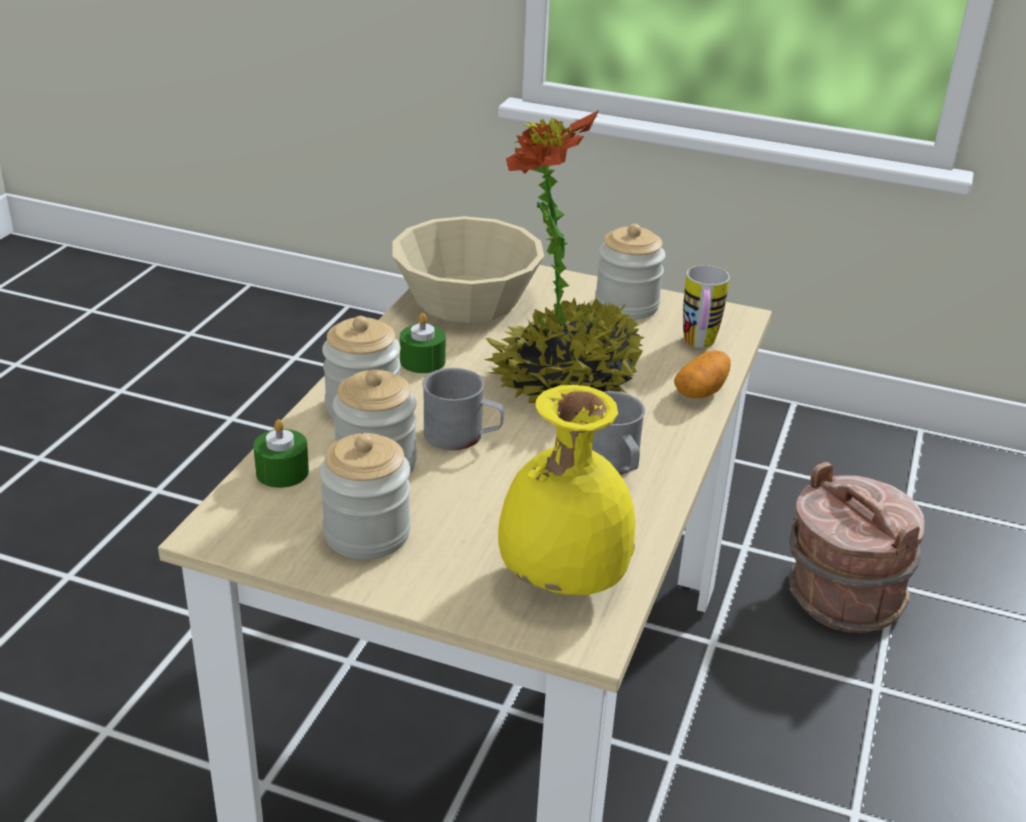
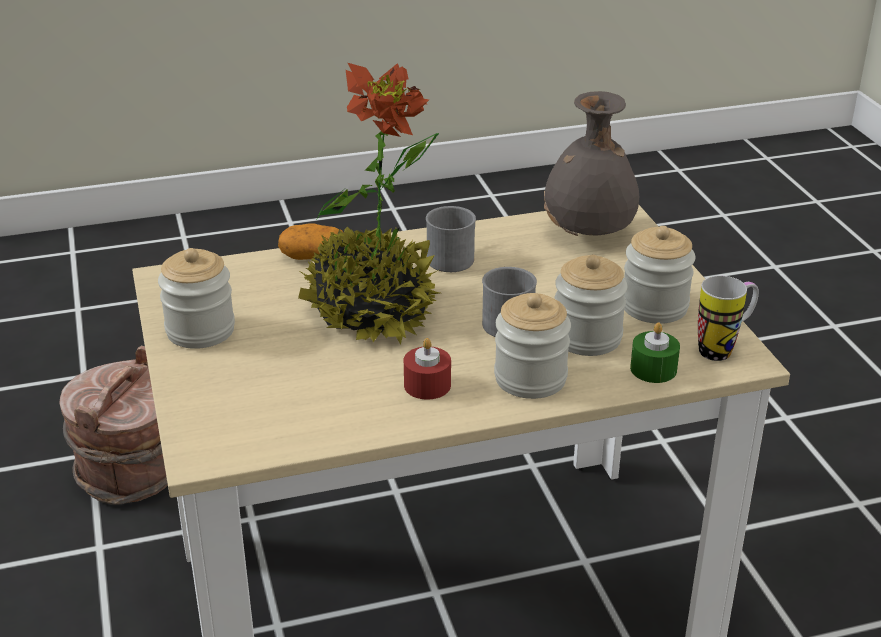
camera: 125 degrees left, 0 degrees up
beige bowl [392,216,544,323] -> none
green candle [400,313,446,373] -> red candle [404,338,451,400]
yellow vase [498,385,635,595] -> grey vase [544,91,639,236]
mug [683,265,730,348] -> mug moved to [698,276,759,361]

